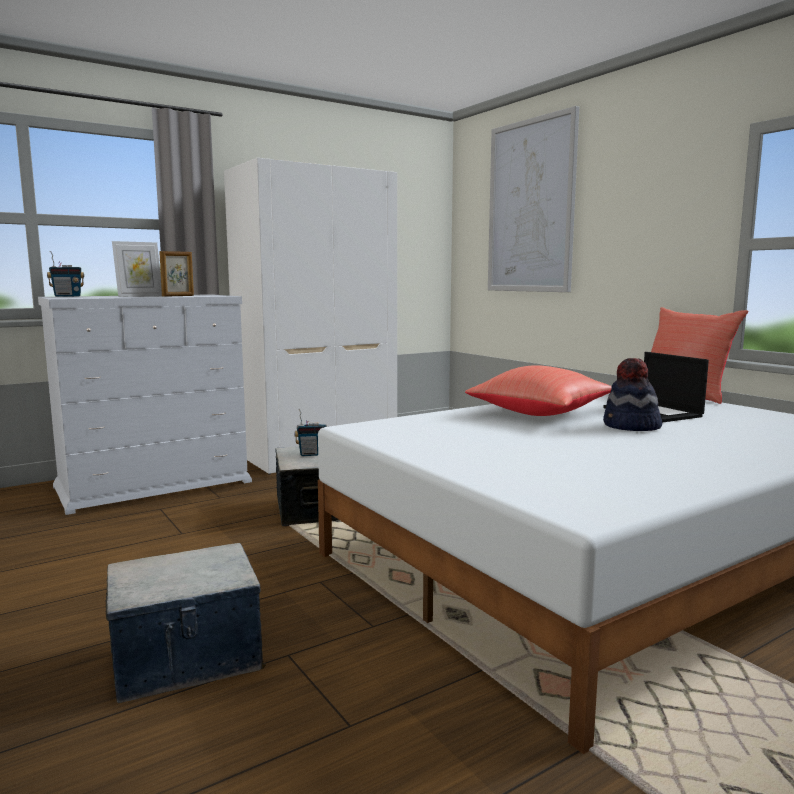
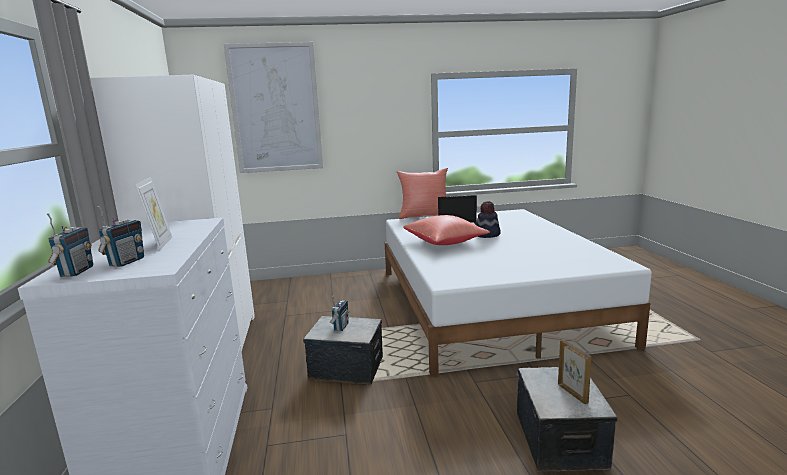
camera: 65 degrees left, 5 degrees up
picture frame [159,251,194,297] -> picture frame moved to [558,340,592,404]
none -> radio [98,206,144,267]

